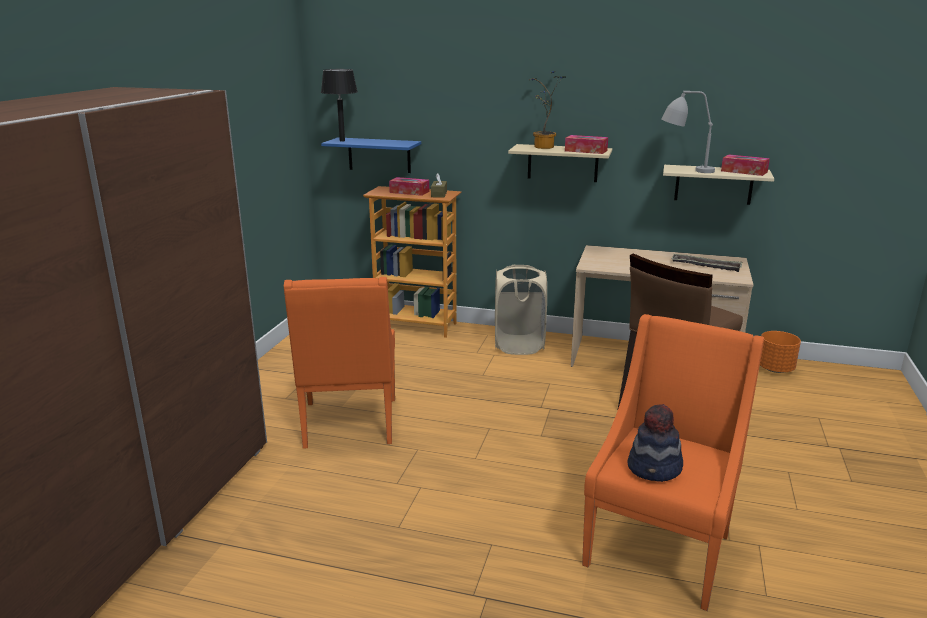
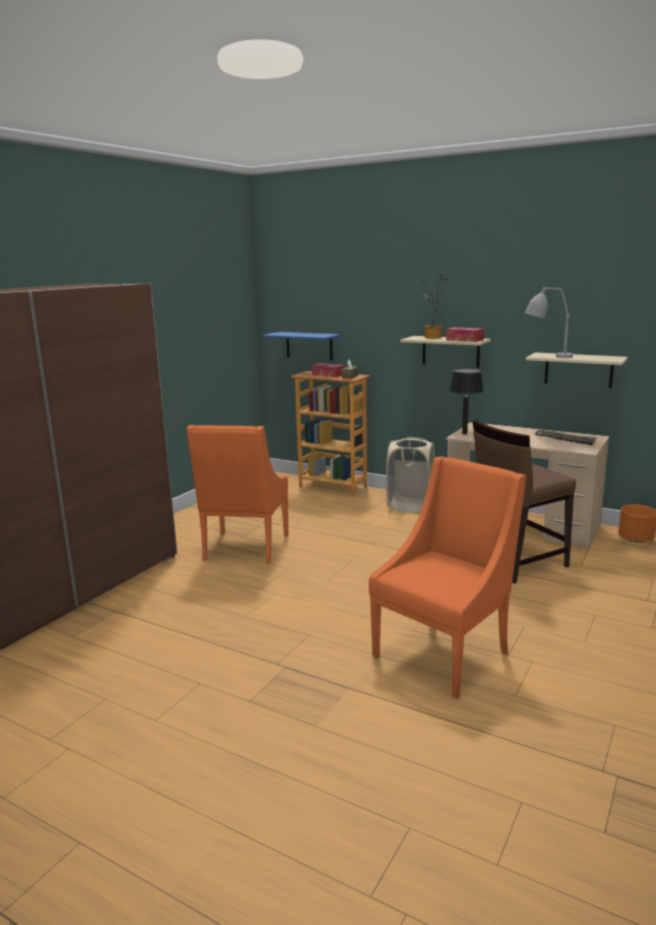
camera: 15 degrees right, 5 degrees down
black table lamp [321,69,358,142] -> black table lamp moved to [449,368,484,435]
hat [627,404,683,482] -> none
tissue box [721,154,770,176] -> none

